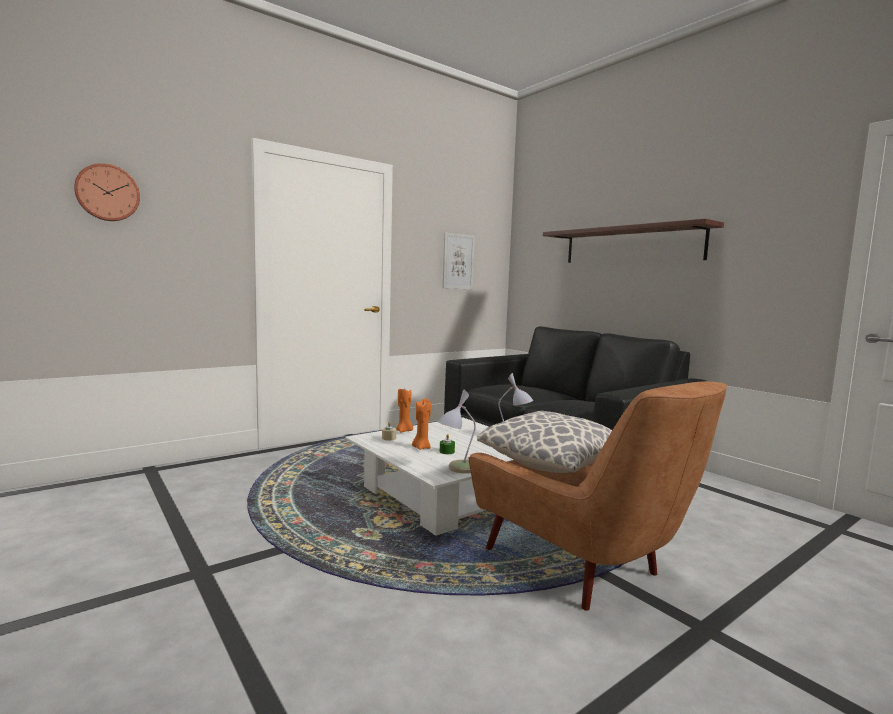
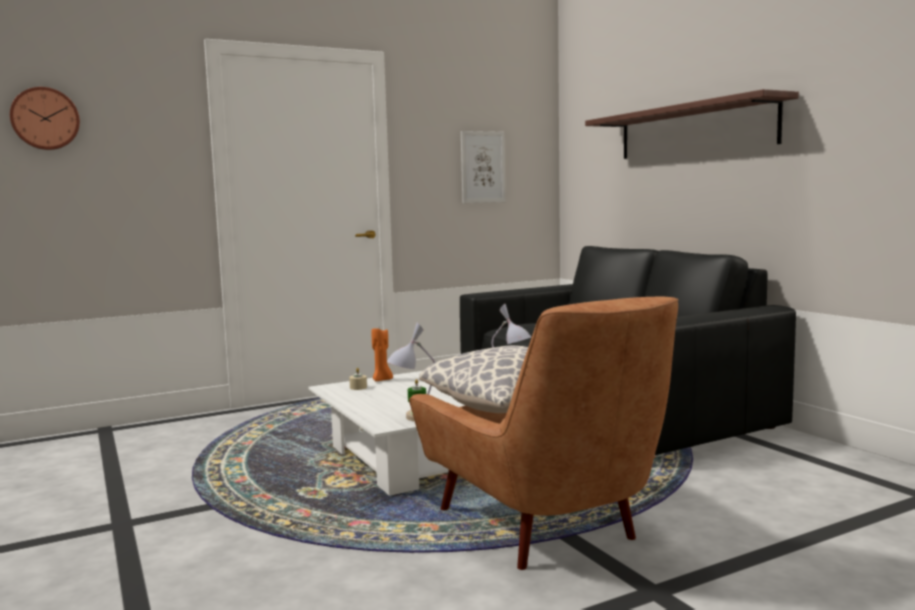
camera: 10 degrees right, 0 degrees up
orange candle [412,399,431,450] -> none

